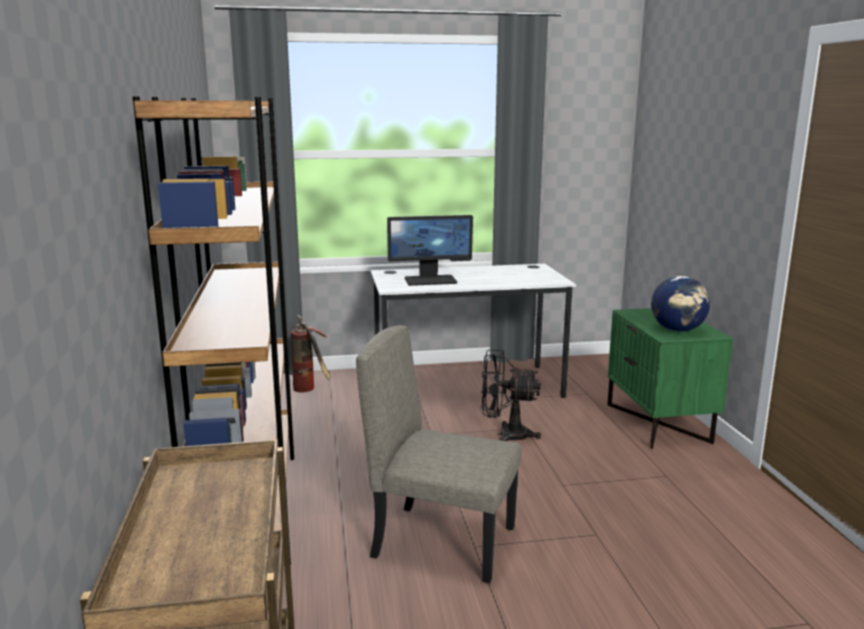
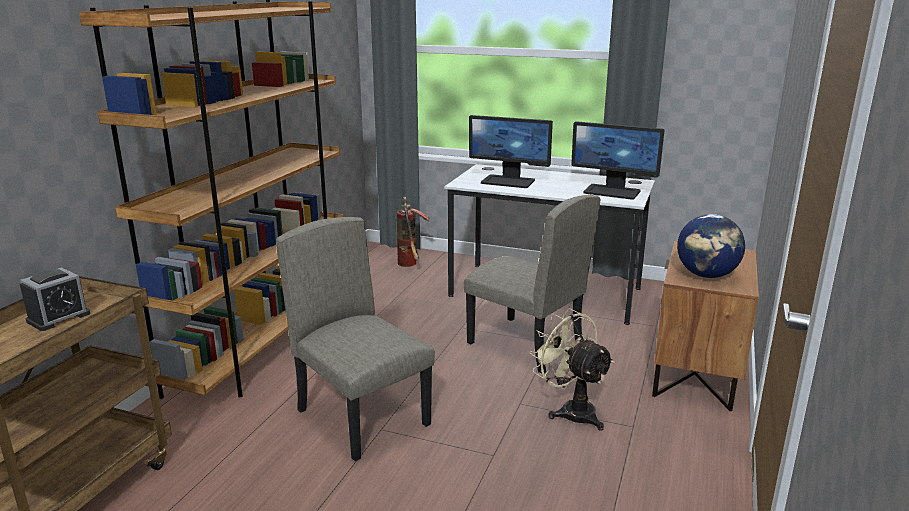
camera: 30 degrees right, 5 degrees up
black fan [481,350,541,441] -> beige chair [464,195,601,374]
green nightstand [607,308,733,449] -> brown nightstand [652,241,759,411]
none -> alarm clock [20,267,90,331]
none -> beige fan [530,308,614,431]
none -> monitor [571,121,664,200]

